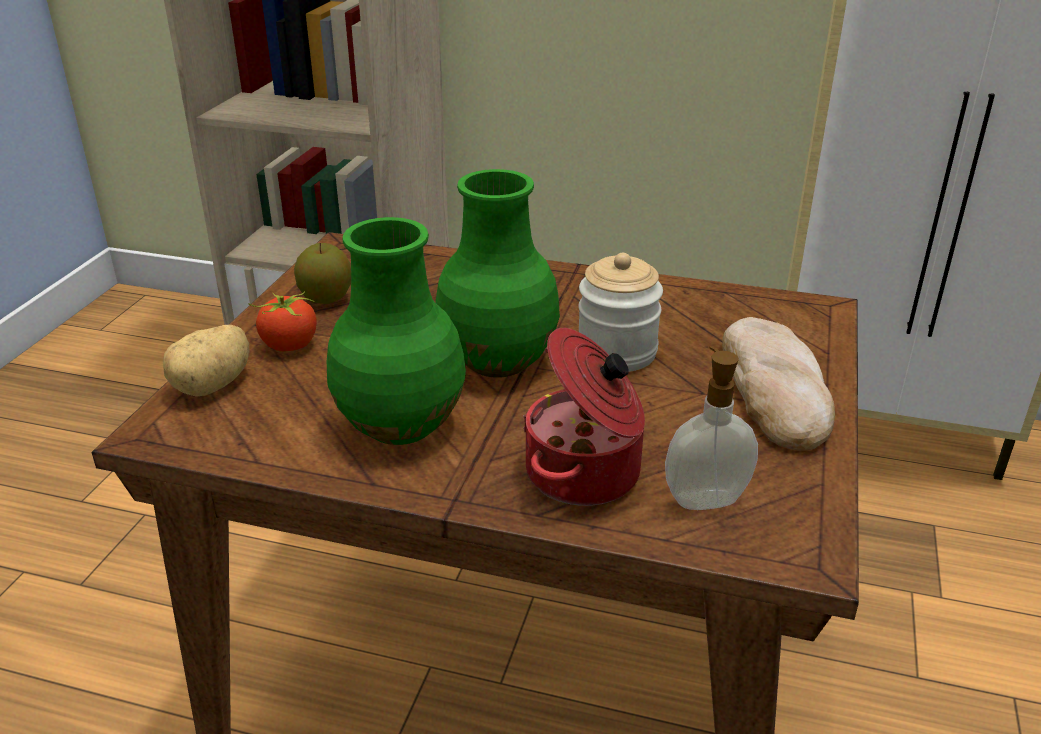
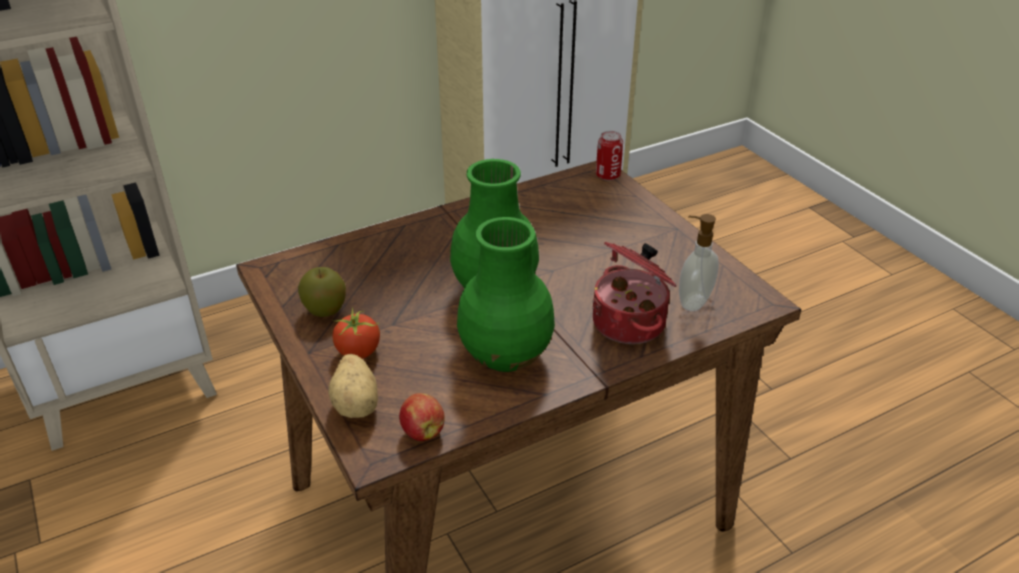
camera: 45 degrees left, 5 degrees up
jar [579,253,663,372] -> none
bread [722,317,835,451] -> none
none -> apple [399,393,445,441]
none -> can [596,131,623,181]

